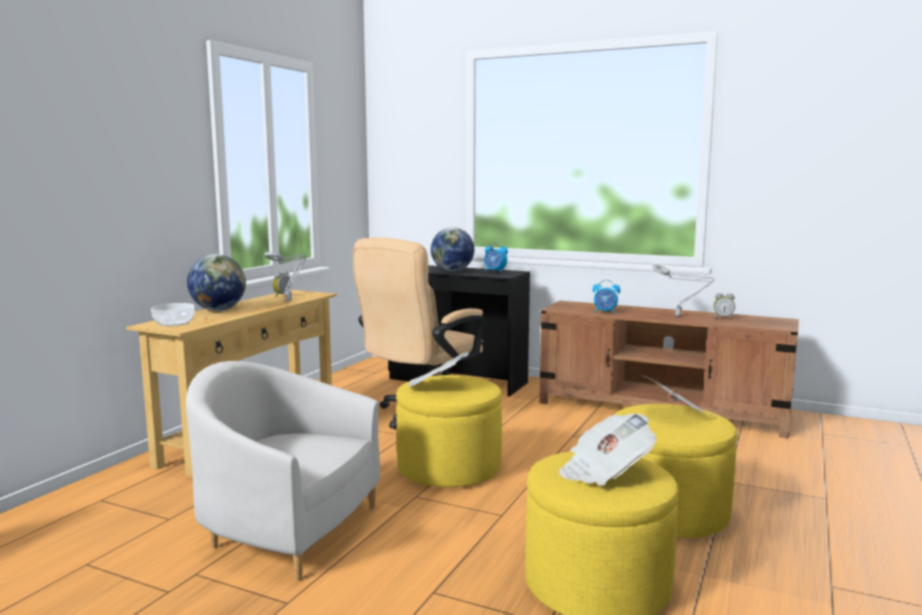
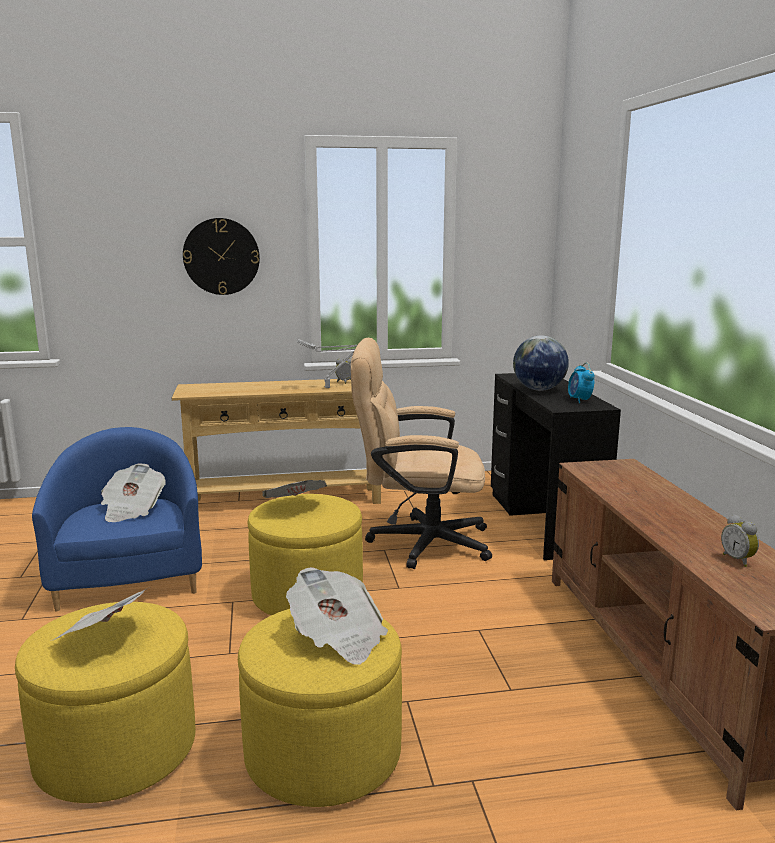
camera: 55 degrees right, 5 degrees up
bowl [151,303,195,326] -> none
white armchair [186,361,380,581] -> blue armchair [32,427,202,611]
globe [187,254,246,311] -> none
alarm clock [593,280,620,314] -> none
grey table lamp [653,264,715,316] -> none
none -> newspaper [101,463,166,522]
none -> wall clock [183,218,260,295]

